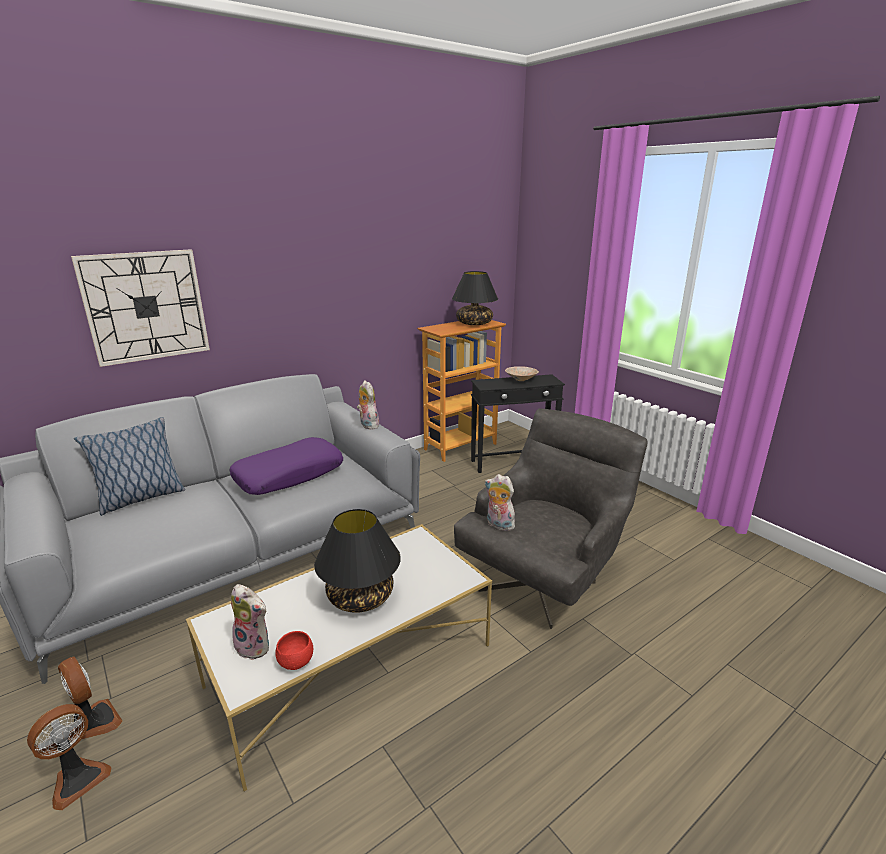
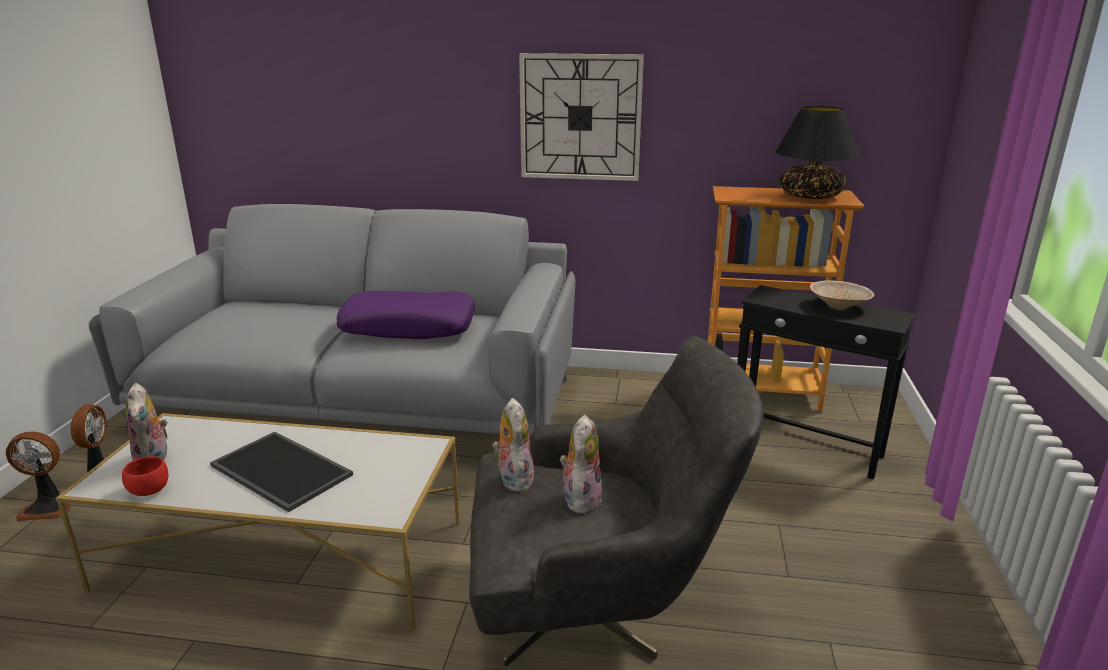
camera: 45 degrees right, 0 degrees up
wall clock [71,249,210,367] -> wall clock moved to [519,53,644,181]
pillow [74,417,185,516] -> none
black table lamp [314,509,401,613] -> tray [210,432,353,512]
plush toy [357,380,379,429] -> plush toy moved to [560,415,602,514]

